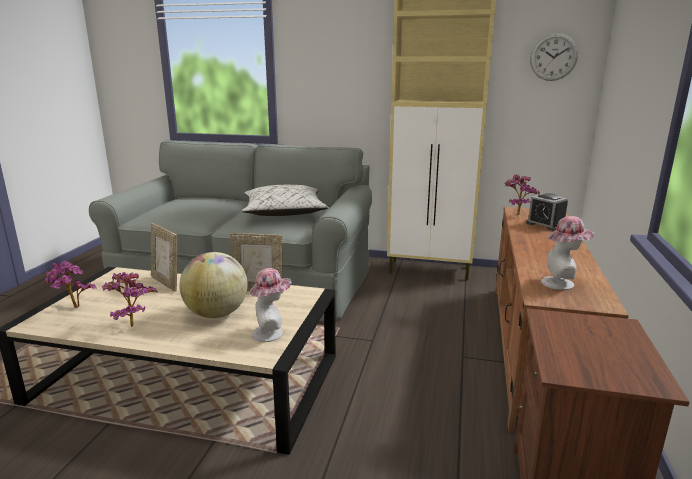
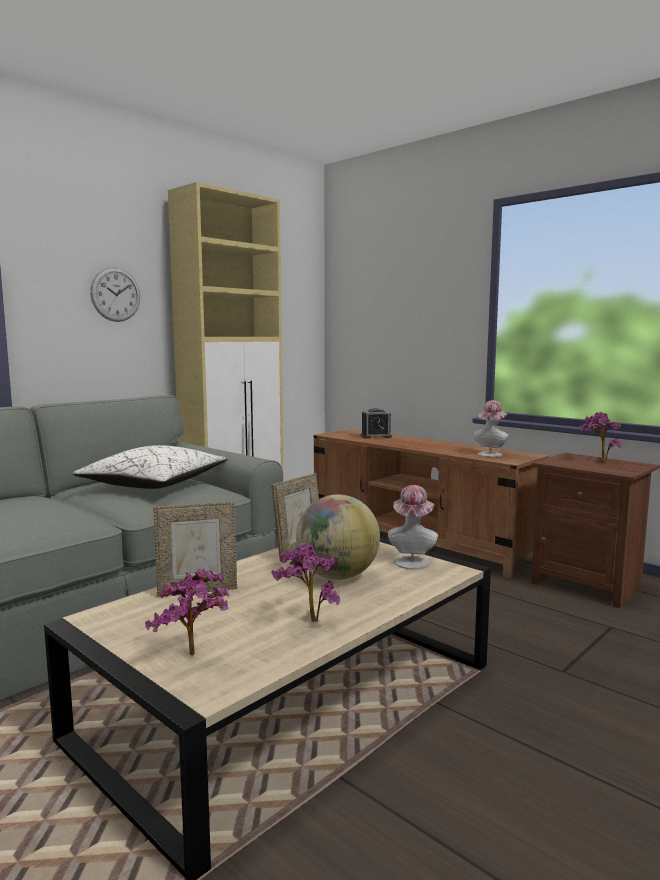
camera: 60 degrees left, 10 degrees down
potted plant [505,174,540,215] -> potted plant moved to [579,412,621,461]
wall clock [530,33,578,81] -> wall clock moved to [90,267,140,322]

